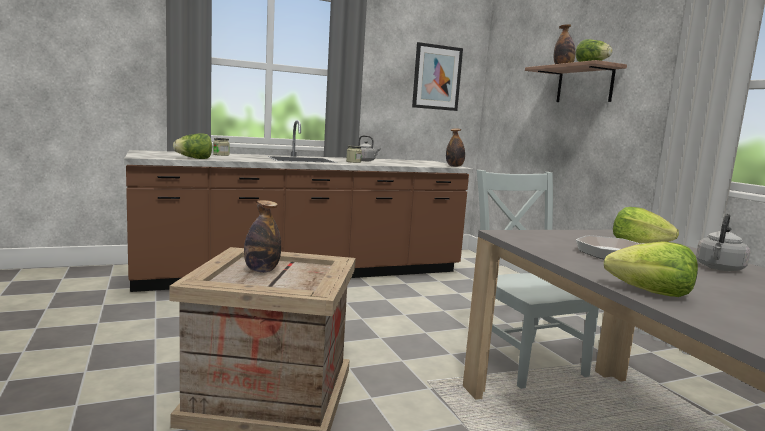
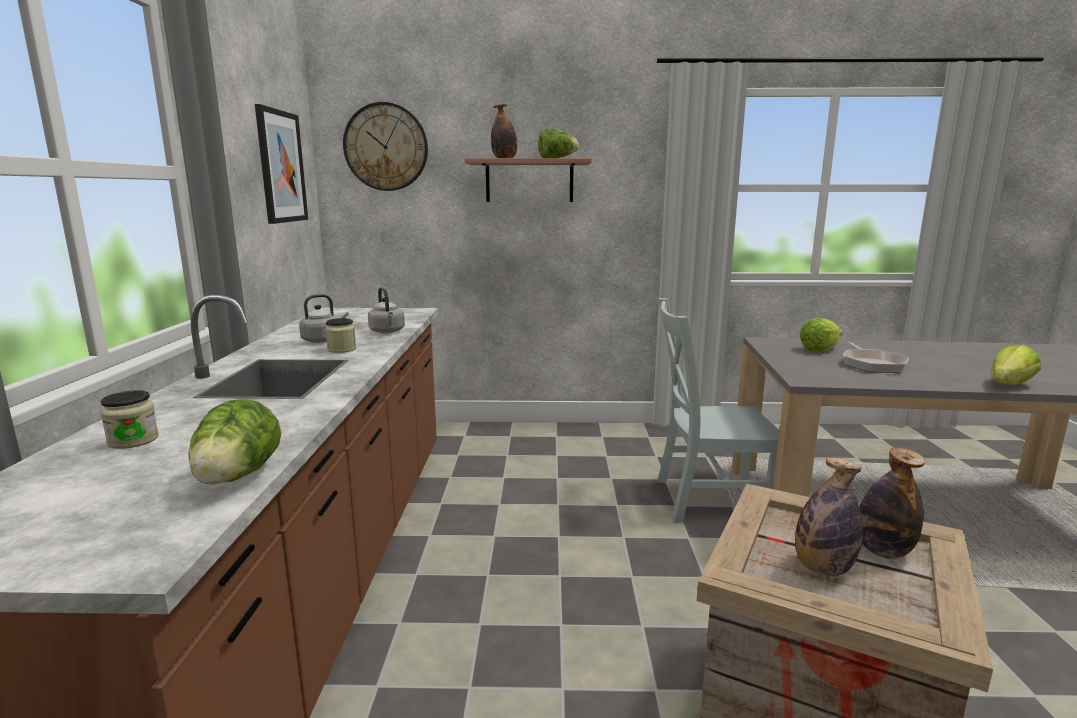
camera: 65 degrees left, 5 degrees up
bottle [446,128,465,167] -> bottle moved to [859,448,926,559]
grey kettle [696,214,750,271] -> grey kettle moved to [368,287,405,333]
none -> wall clock [343,102,428,191]

